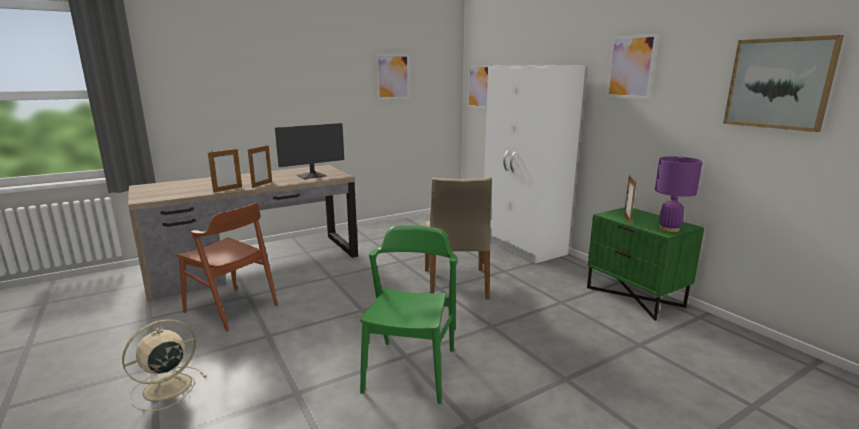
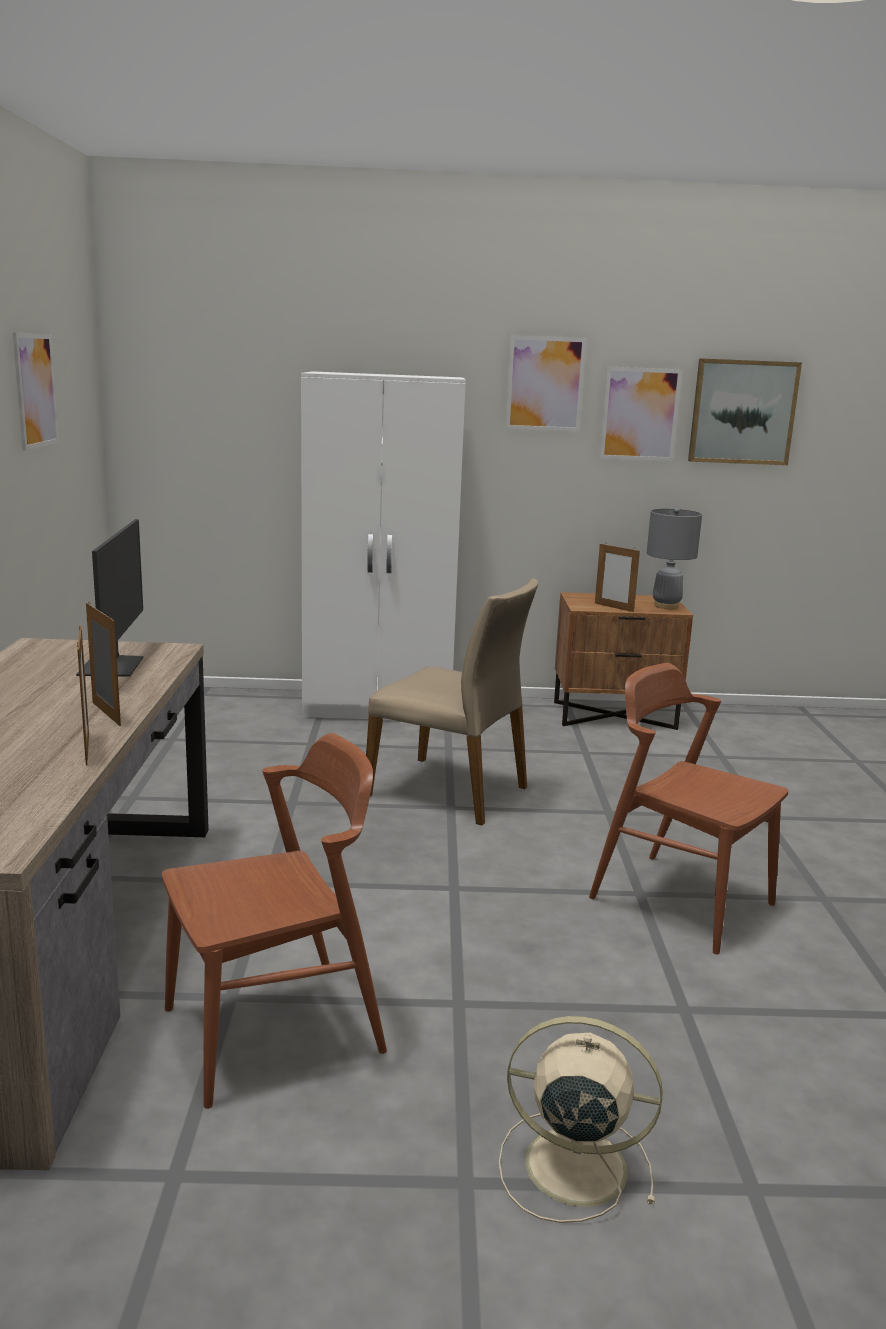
camera: 60 degrees left, 0 degrees up
beige fan [122,319,207,411] -> beige fan turned 120 degrees clockwise [499,1016,663,1223]
green chair [360,226,457,404] -> brown chair [589,663,788,954]
picture [468,65,491,109] -> picture moved to [599,367,683,461]
green nightstand [587,207,704,321] -> brown nightstand [554,592,693,730]
purple table lamp [655,157,703,232] -> grey table lamp [647,508,702,609]

